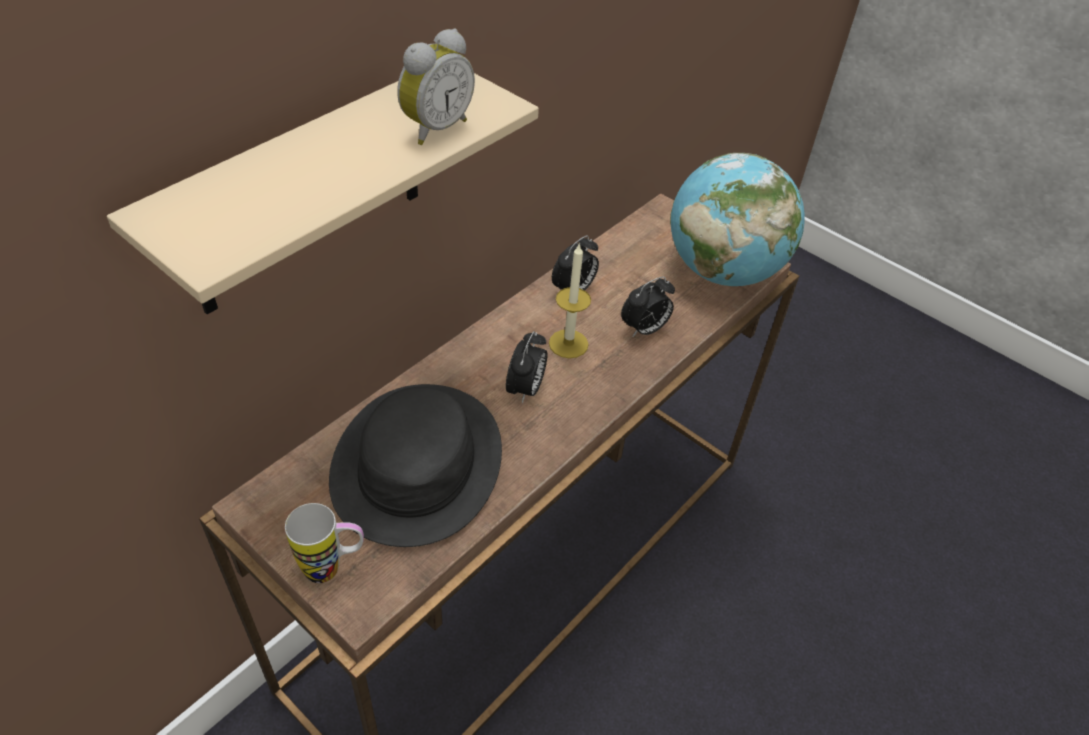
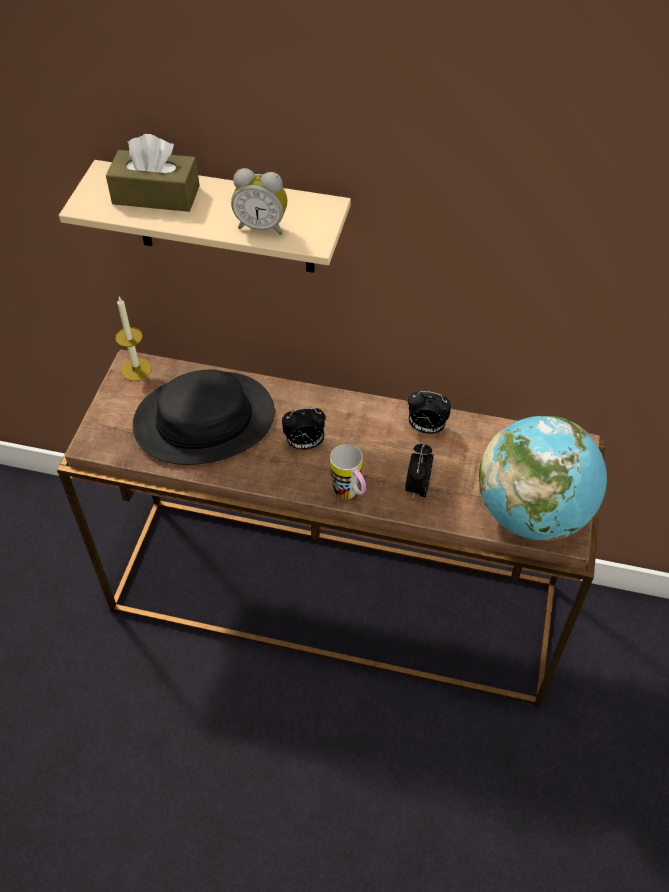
camera: 65 degrees right, 5 degrees up
mug [285,503,364,583] -> mug moved to [330,444,366,499]
candle [549,243,591,358] -> candle moved to [115,296,152,381]
alarm clock [621,276,675,337] -> alarm clock turned 75 degrees clockwise [405,444,434,499]
none -> brown tissue box [106,134,200,212]

